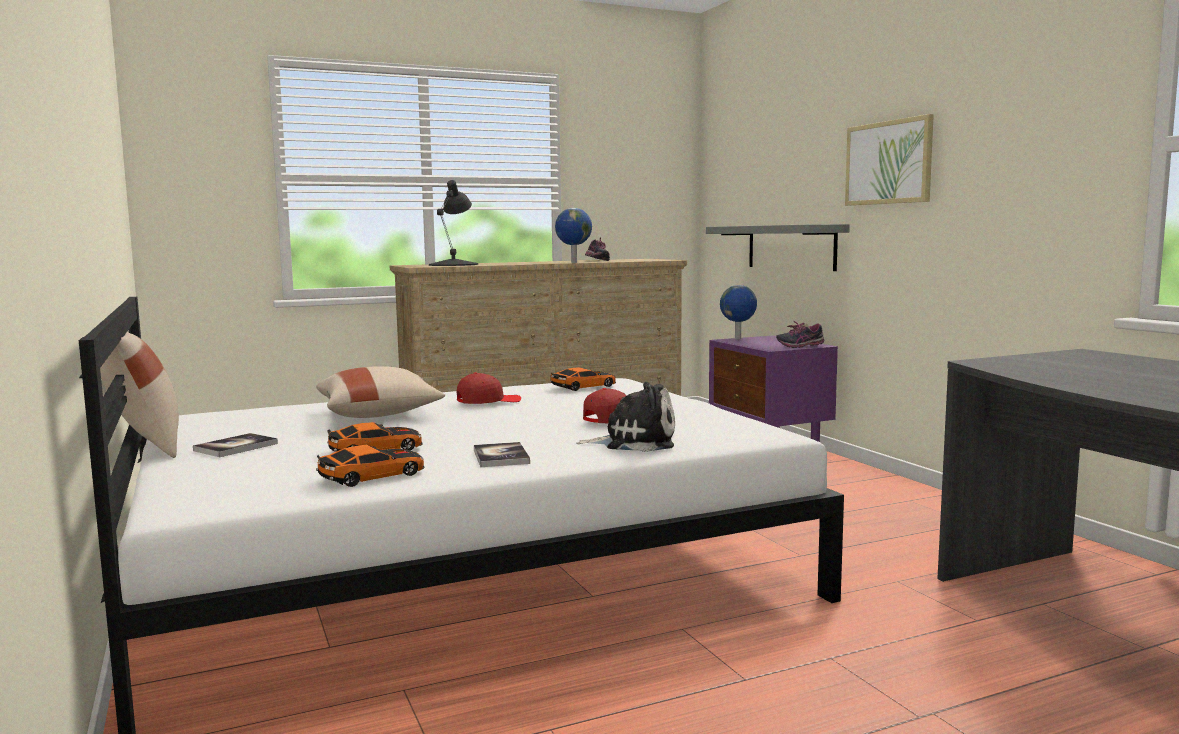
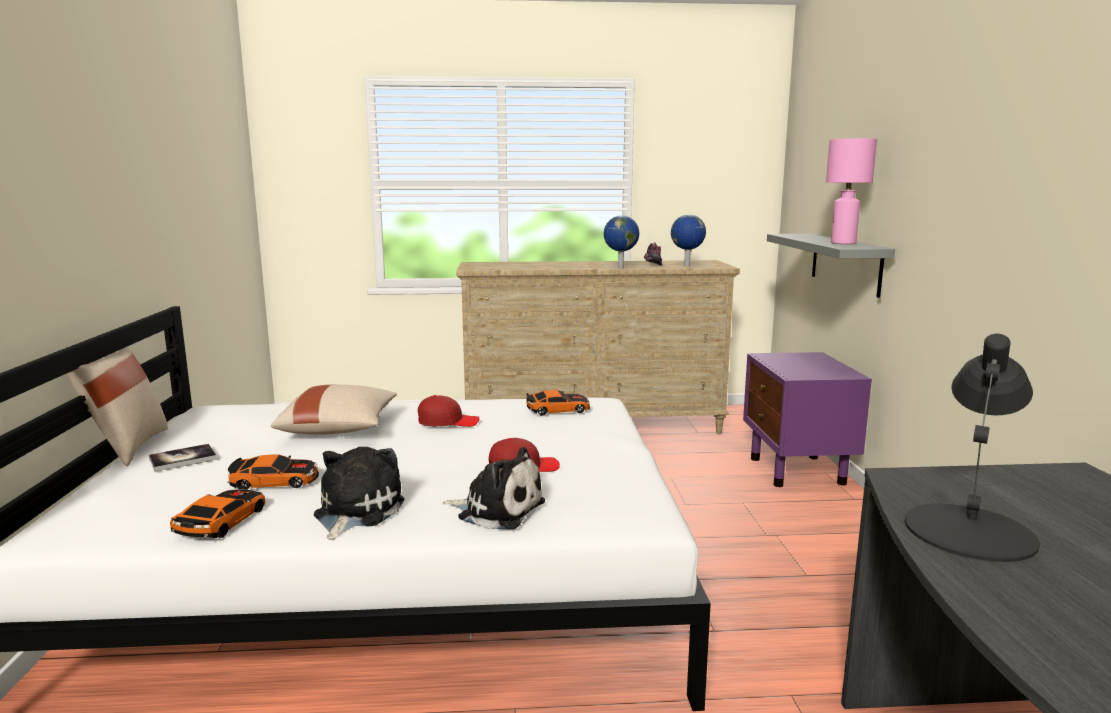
camera: 20 degrees right, 5 degrees up
toy car [316,445,425,487] -> toy car turned 60 degrees counterclockwise [170,489,265,538]
black table lamp [429,180,478,266] -> black table lamp moved to [905,334,1040,562]
book [474,442,530,467] -> plush toy [314,447,404,540]
globe [720,285,757,339] -> globe moved to [671,214,706,266]
shoe [776,321,825,348] -> none
picture [845,114,934,206] -> none
none -> pink table lamp [826,138,877,244]

